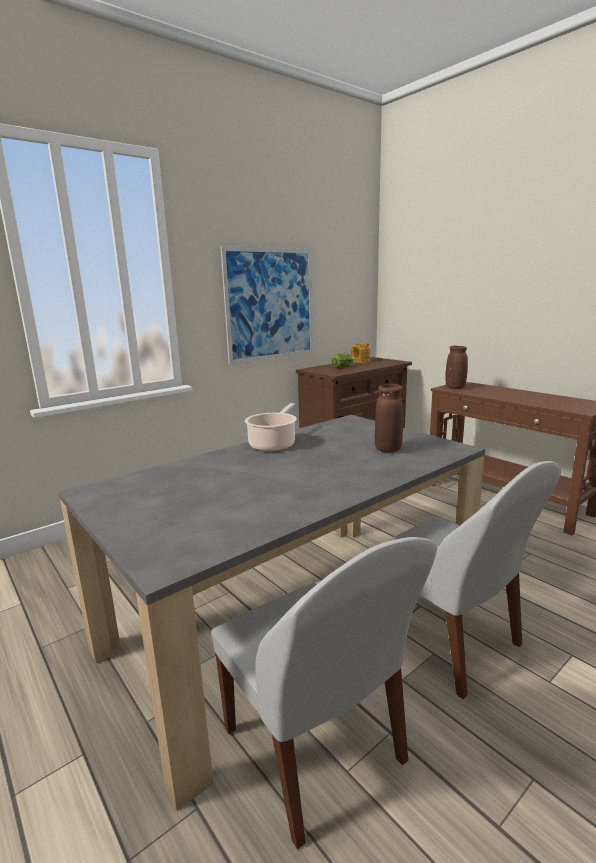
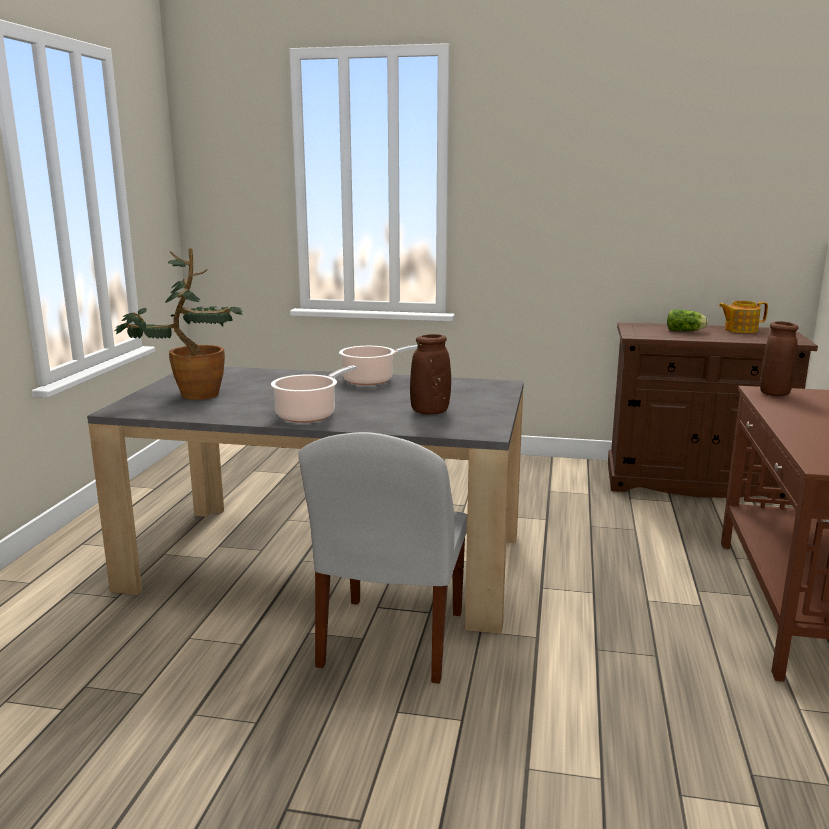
camera: 50 degrees right, 0 degrees up
white chair [211,537,437,849] -> none
picture [220,246,313,365] -> none
none -> potted plant [114,248,243,400]
none -> cooking pot [271,365,357,423]

